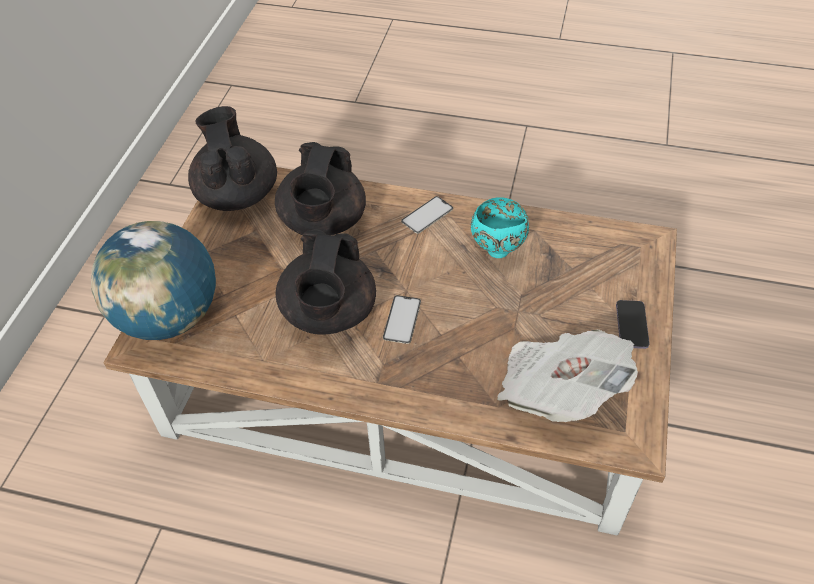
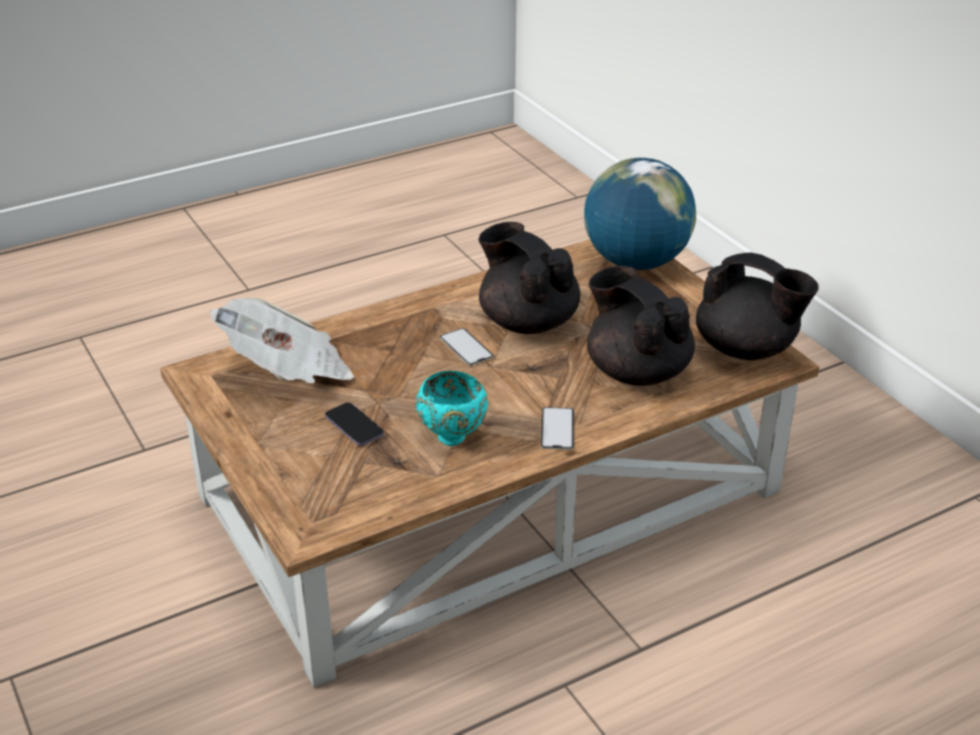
camera: 135 degrees right, 15 degrees down
phone [616,300,650,349] -> phone moved to [325,402,384,446]

